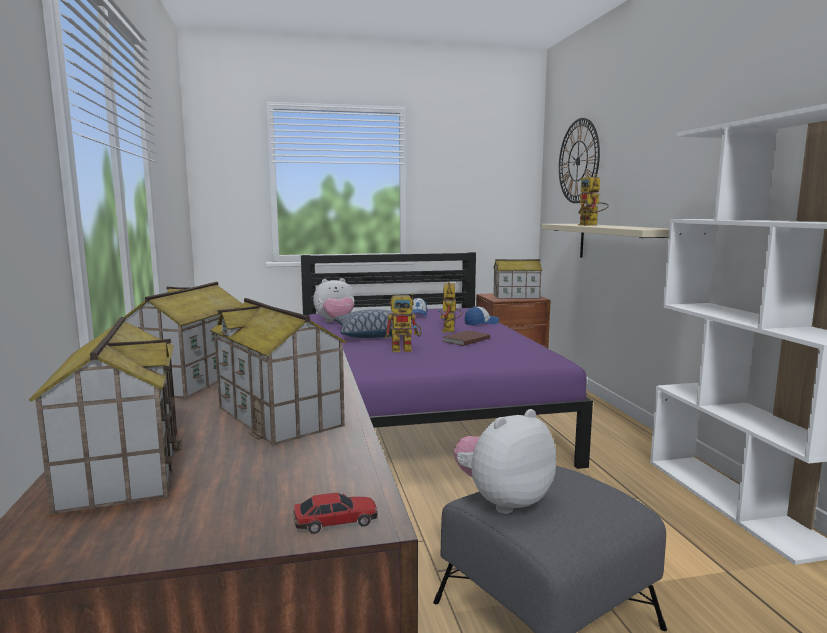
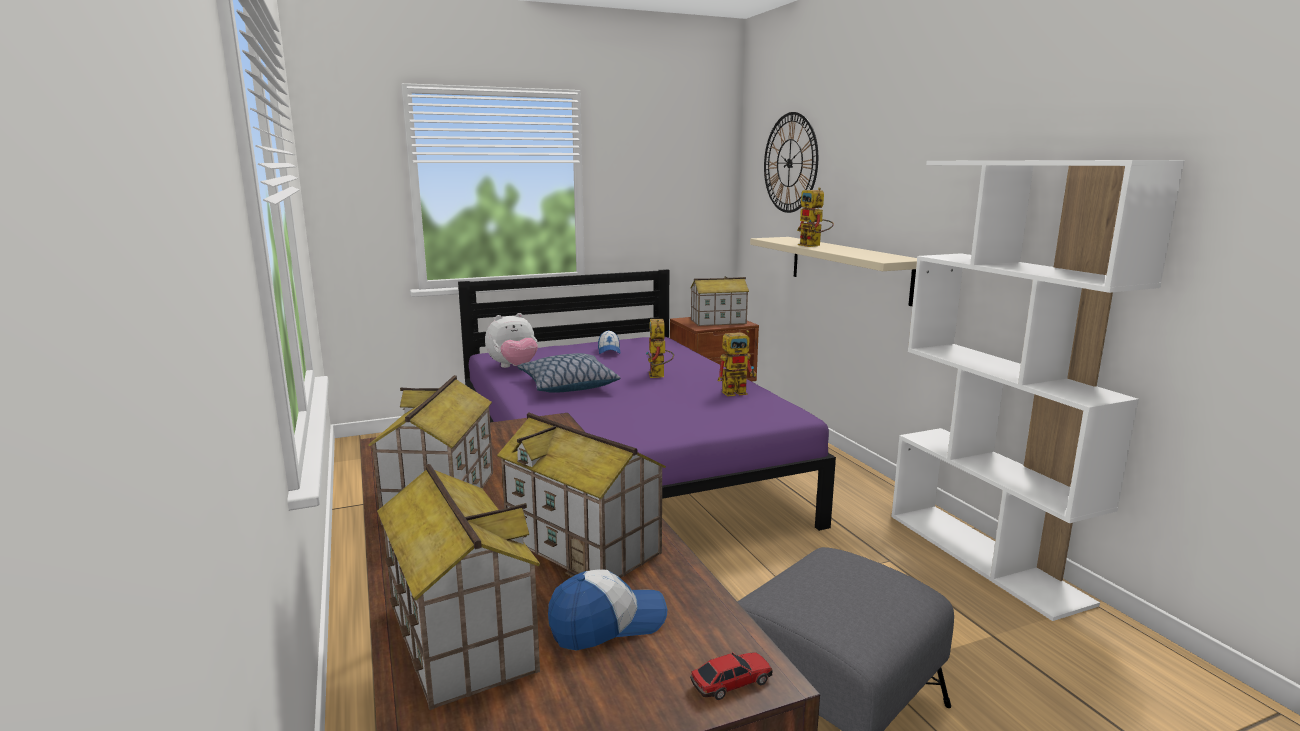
camera: 10 degrees left, 5 degrees up
toy robot [385,293,422,352] -> toy robot moved to [718,330,756,396]
brown book [442,330,490,346] -> none
plush toy [453,409,556,514] -> none
cap [465,306,499,325] -> cap moved to [548,569,667,650]

